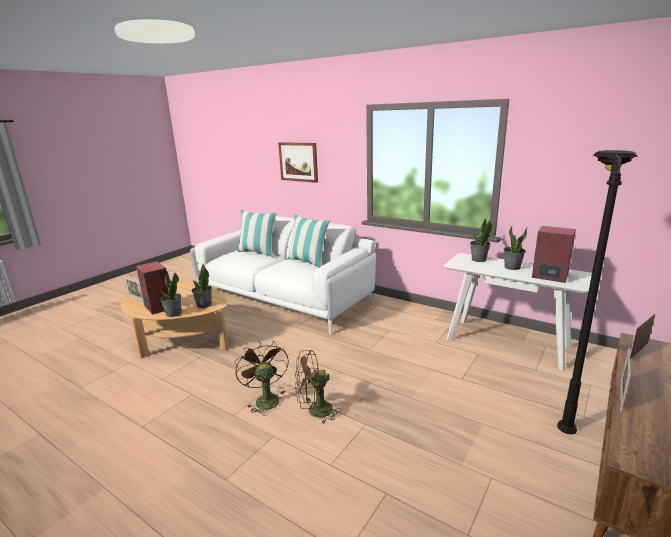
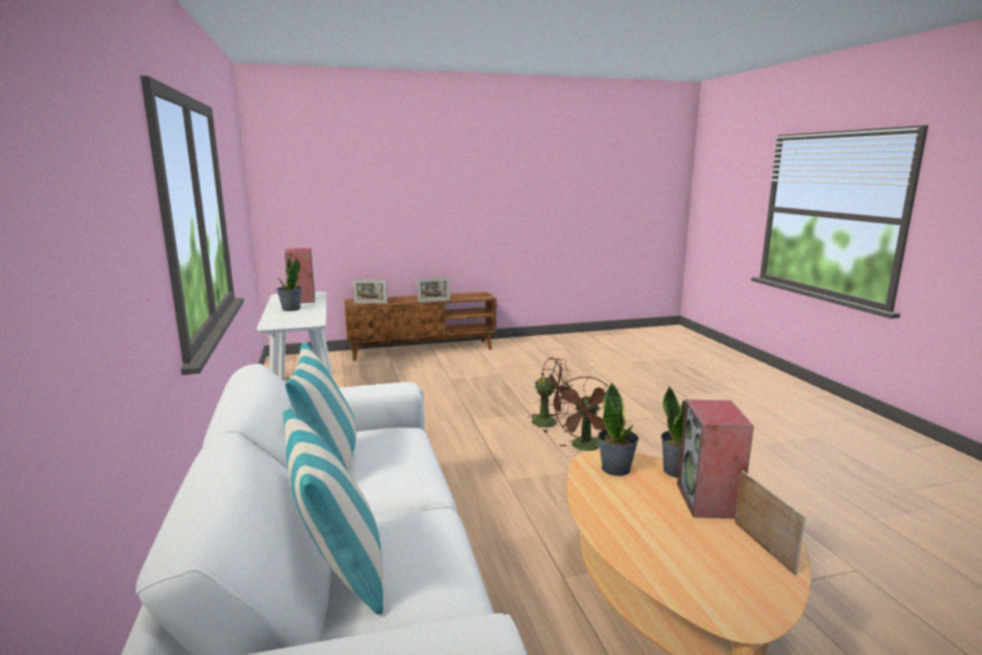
camera: 140 degrees left, 5 degrees down
picture [278,142,318,183] -> none
potted plant [470,218,492,262] -> none
black floor lamp [557,150,638,434] -> none

